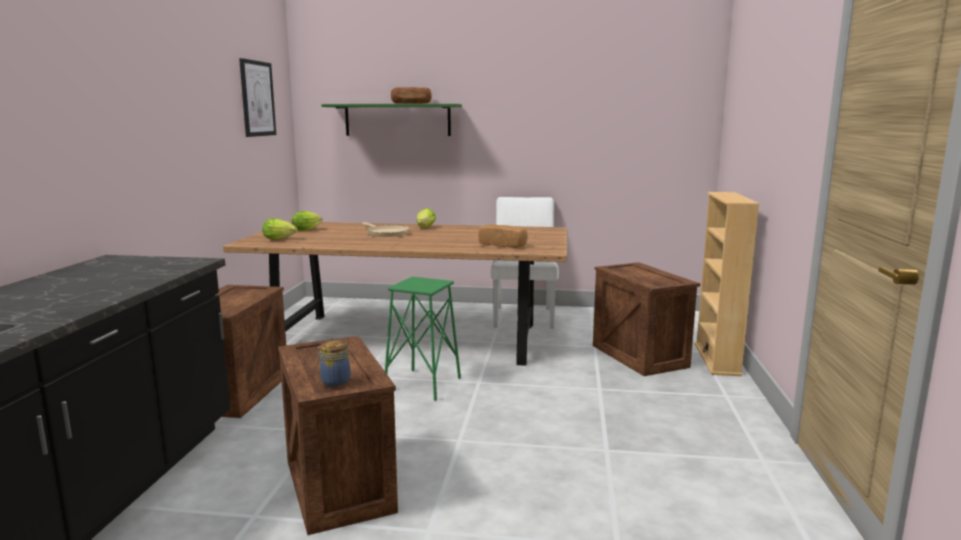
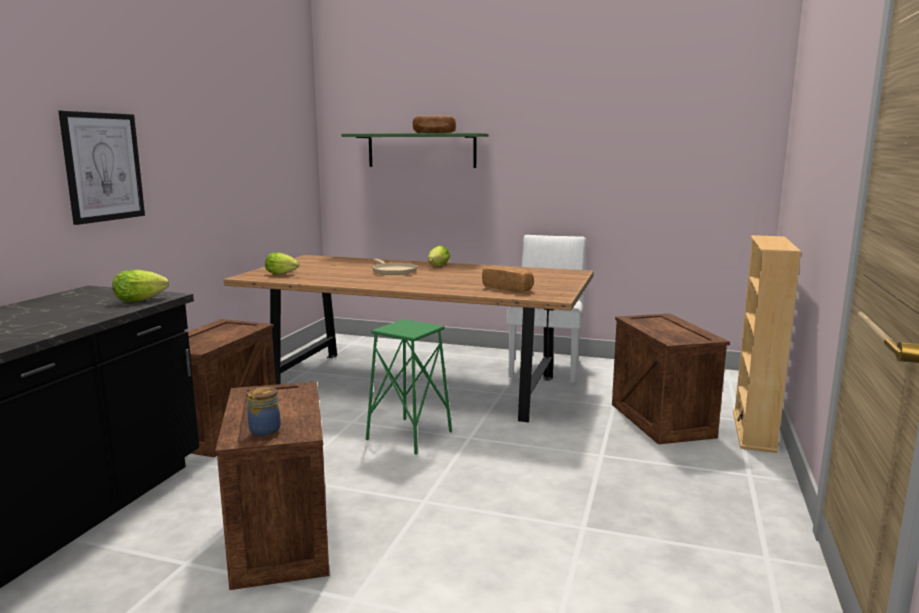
camera: 10 degrees right, 0 degrees up
picture [239,58,276,137] -> picture moved to [58,111,145,225]
lettuce [292,211,322,231] -> lettuce moved to [113,269,169,302]

